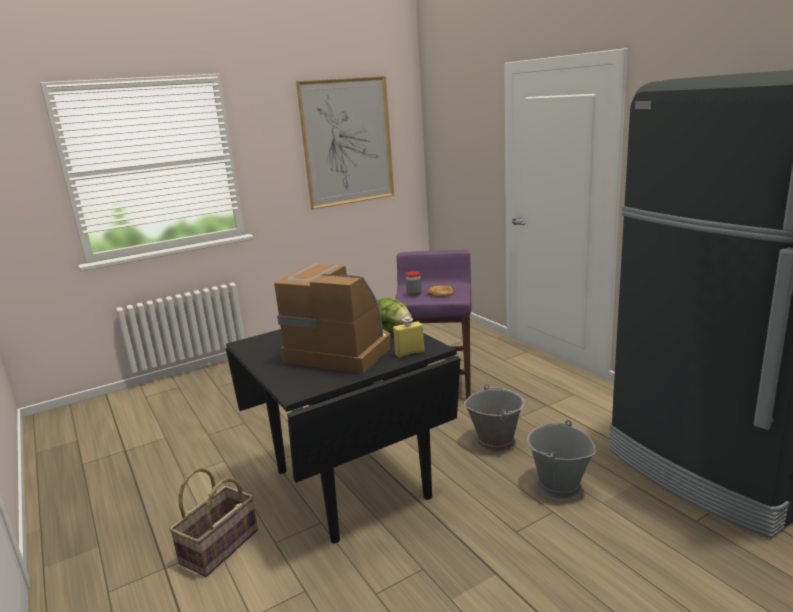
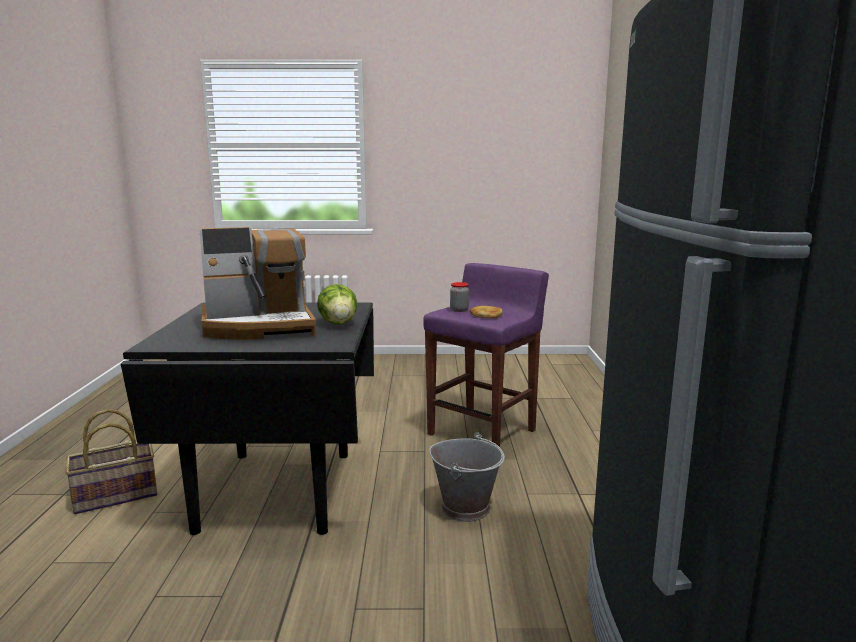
camera: 30 degrees right, 5 degrees down
coffee machine [274,263,391,374] -> coffee machine turned 105 degrees clockwise [200,227,316,340]
picture [296,76,394,210] -> none
yellow bottle [393,317,425,358] -> none
grey bucket [527,420,596,498] -> none

